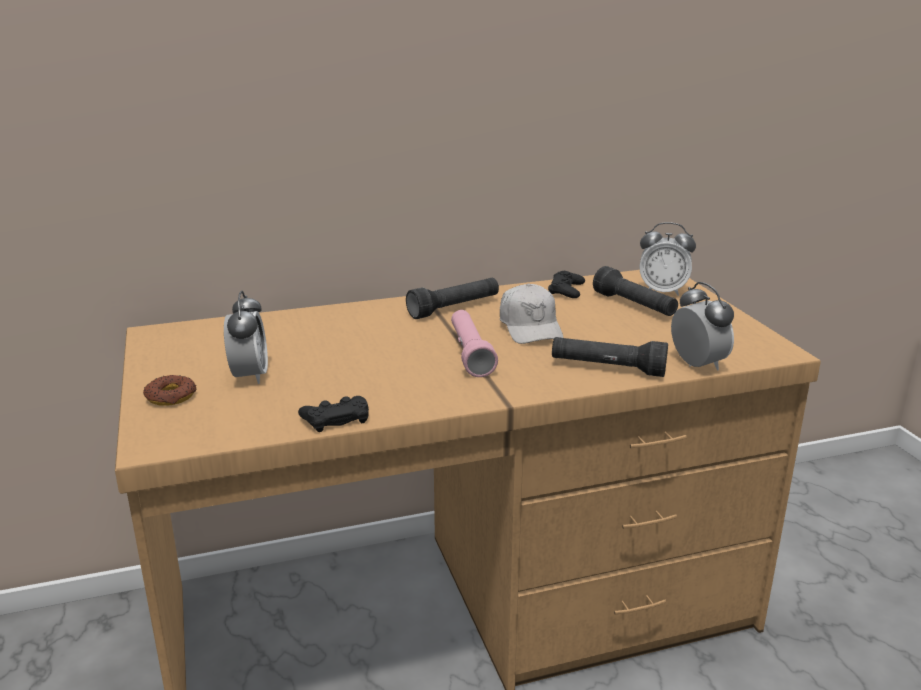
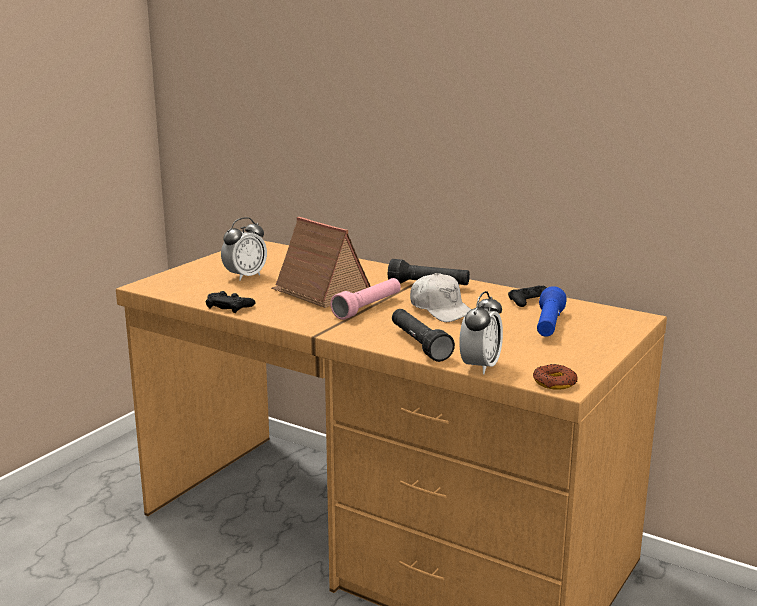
camera: 50 degrees right, 5 degrees down
donut [143,375,197,406] -> donut moved to [533,364,578,390]
white cap [500,283,564,344] -> white cap turned 75 degrees counterclockwise [410,273,471,322]
black flashlight [593,266,678,316] -> blue flashlight [537,286,567,337]
alarm clock [640,222,696,296] -> none
none -> toy house [272,217,371,308]

